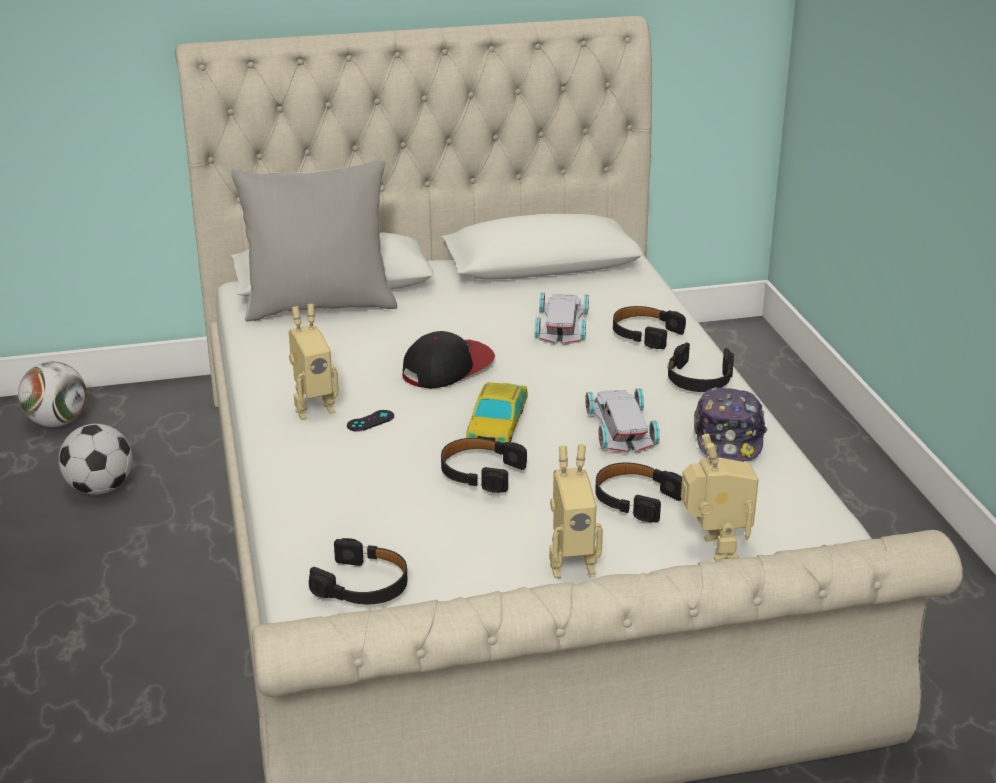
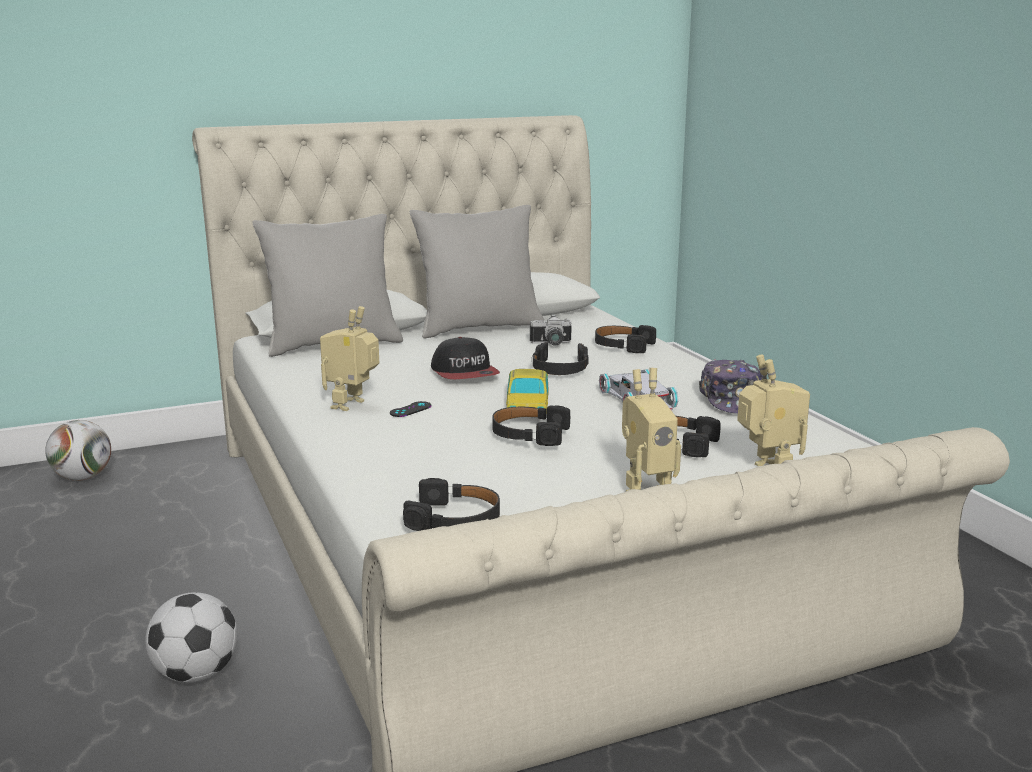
camera: 10 degrees left, 10 degrees down
football [59,424,132,495] -> football moved to [145,592,238,683]
toy robot [289,304,339,420] -> toy robot turned 150 degrees clockwise [320,306,379,411]
cap [403,331,495,388] -> cap turned 120 degrees clockwise [431,337,500,379]
white toy car [535,293,589,345] -> camera [530,314,572,346]
black headphones [668,342,734,392] -> black headphones moved to [532,342,589,375]
none -> grey pillow [410,205,544,339]

